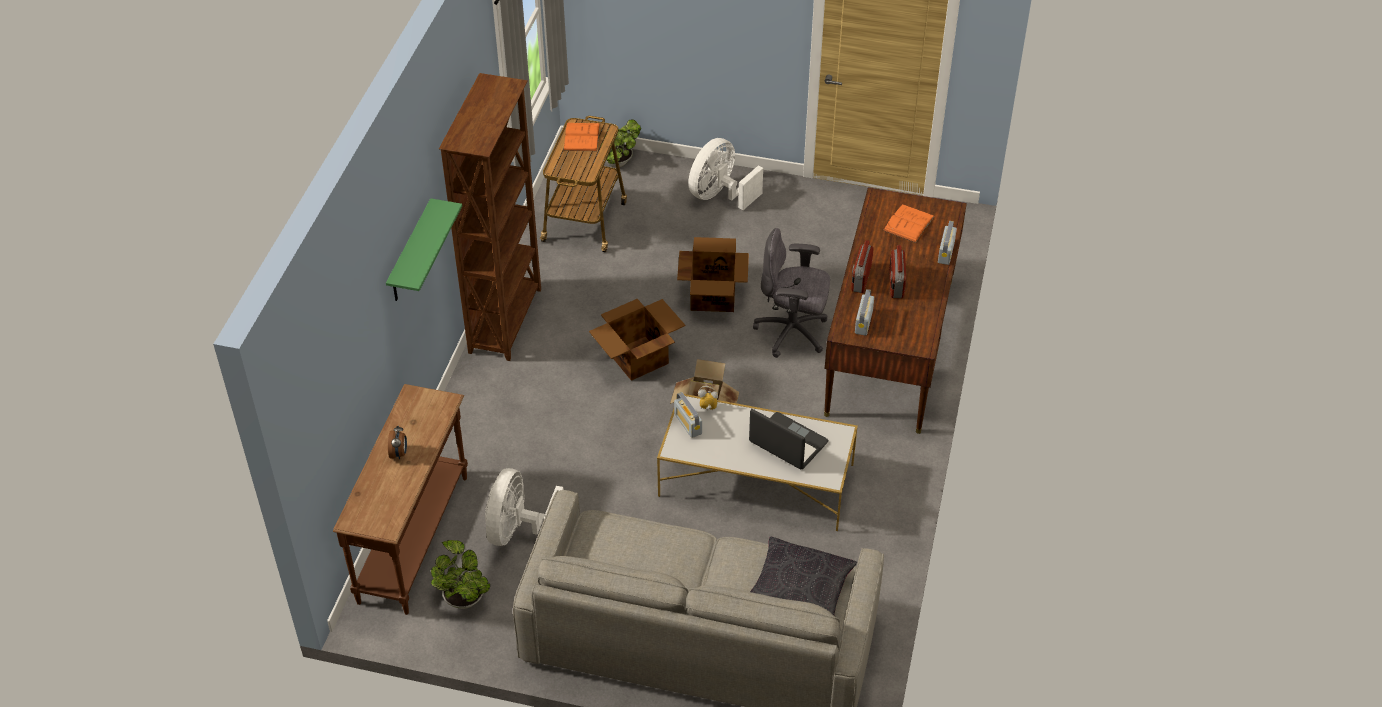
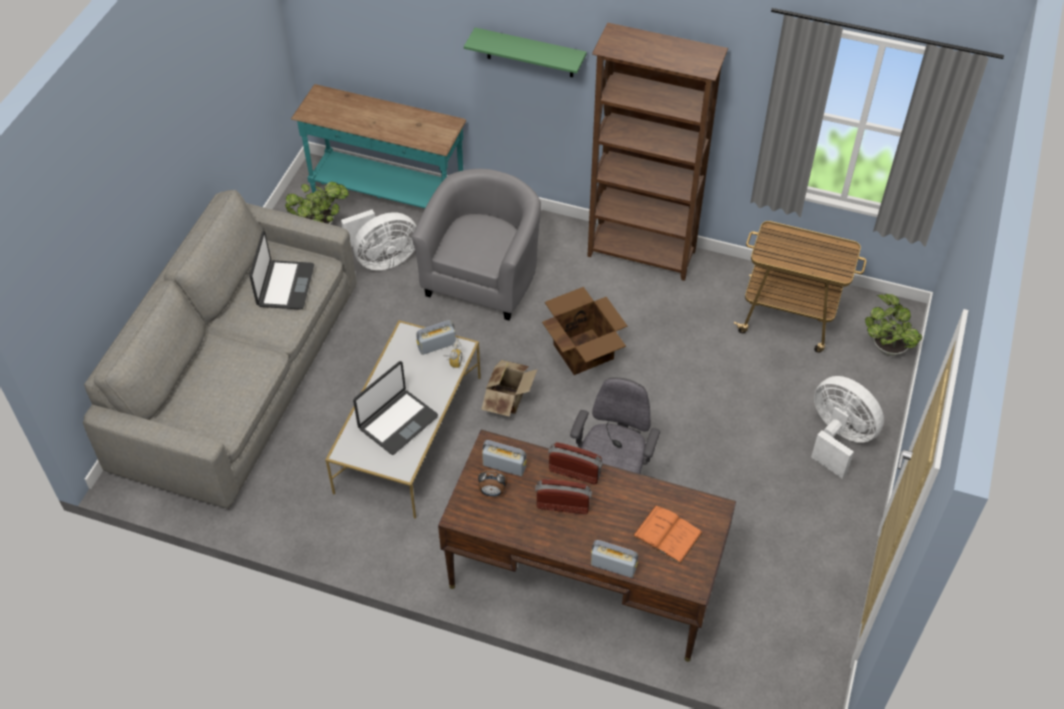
camera: 95 degrees right, 5 degrees up
brown console table [333,384,468,615] -> turquoise console table [291,84,466,208]
alarm clock [388,425,407,459] -> alarm clock moved to [478,469,508,496]
white fan [485,468,564,546] -> white fan turned 135 degrees clockwise [341,210,416,270]
orange book [563,123,600,151] -> none
cardboard box [677,237,749,312] -> none
black pillow [750,537,857,615] -> none
none -> laptop [249,231,314,310]
none -> grey armchair [412,169,541,321]

